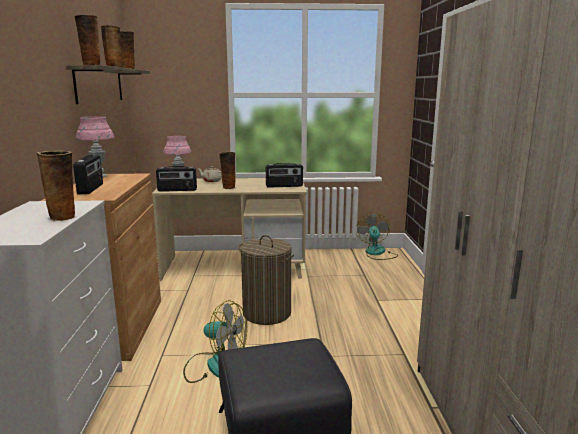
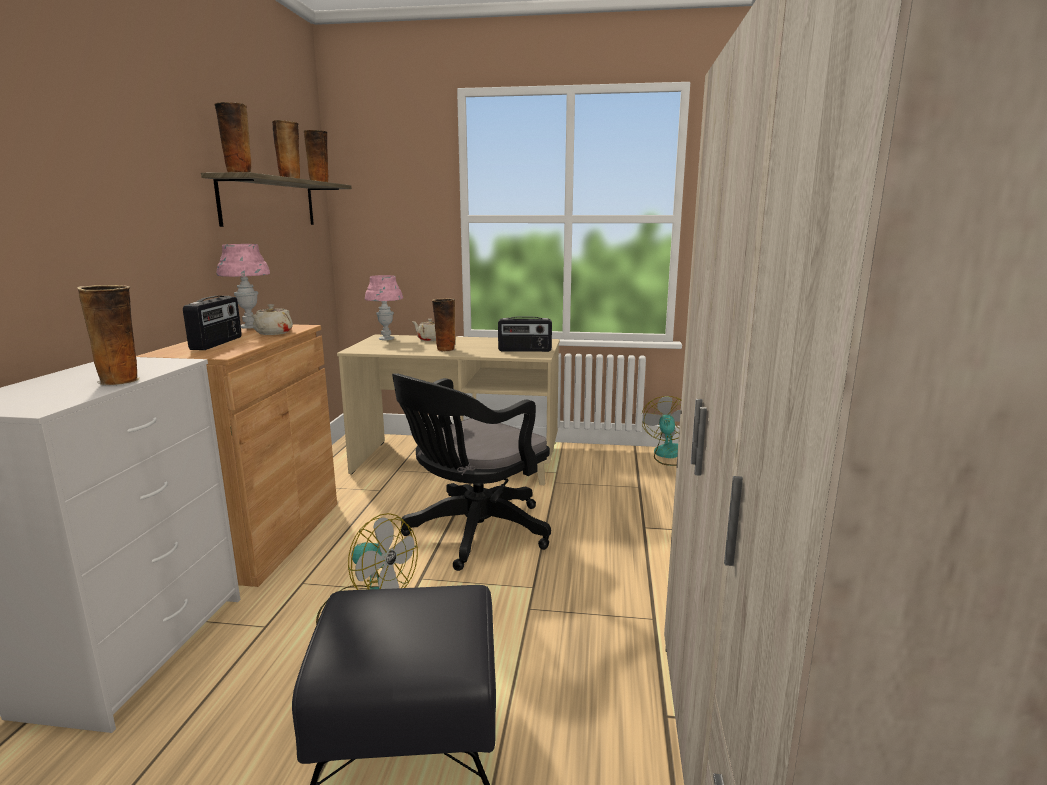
camera: 10 degrees right, 0 degrees up
radio [156,166,197,192] -> none
laundry basket [239,235,294,325] -> black office chair [392,373,551,571]
none -> beige teapot [251,304,293,335]

